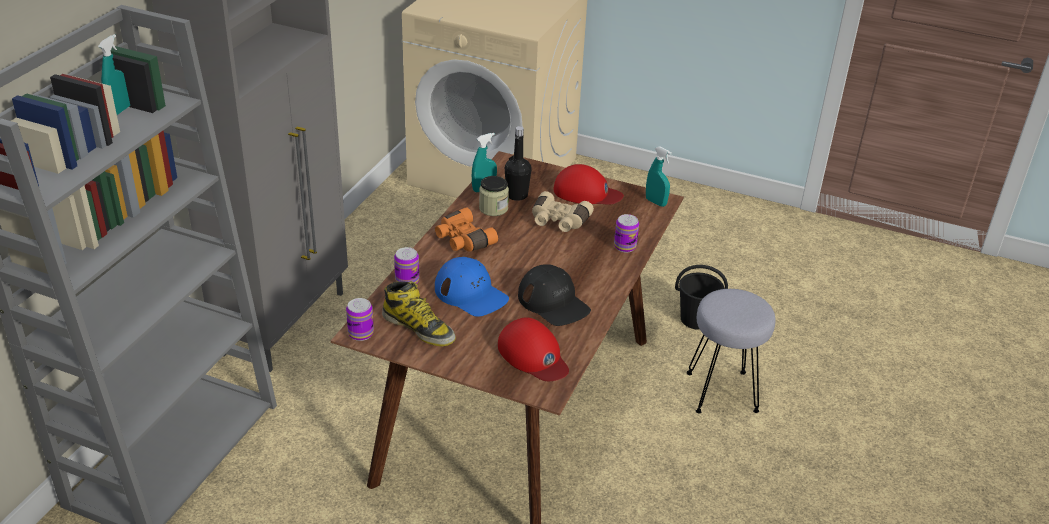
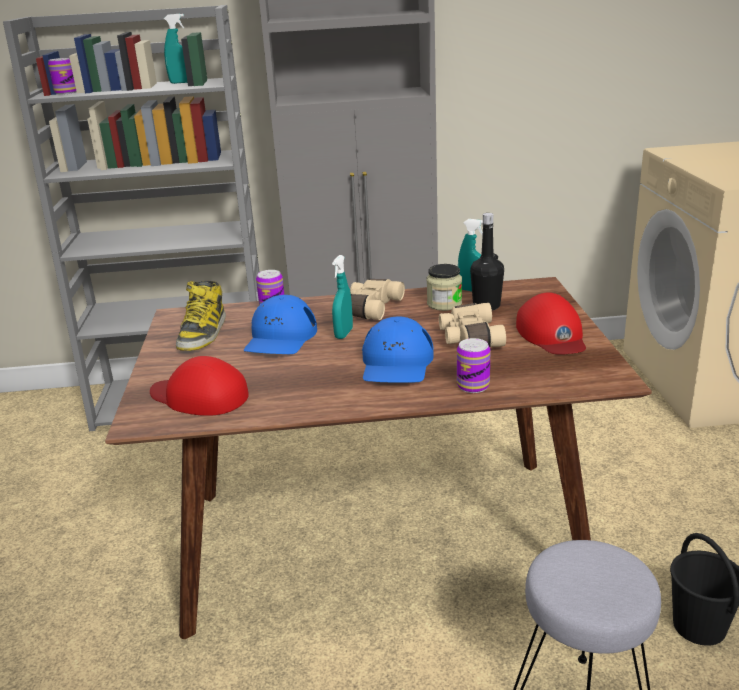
camera: 65 degrees right, 10 degrees down
can [346,298,374,341] -> can moved to [48,58,76,95]
orange binoculars [435,207,498,252] -> beige binoculars [350,279,405,320]
red cap [498,317,569,381] -> red cap turned 90 degrees clockwise [150,356,249,416]
black cap [518,265,591,326] -> none
turquoise spray bottle [646,146,672,207] -> turquoise spray bottle moved to [332,255,353,339]
none -> blue cap [362,317,434,383]

